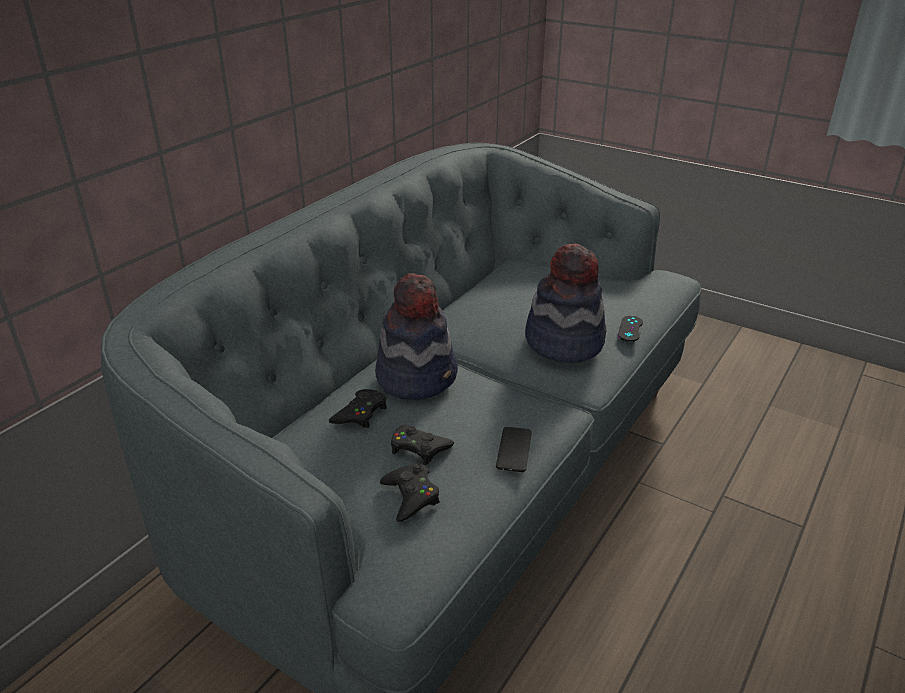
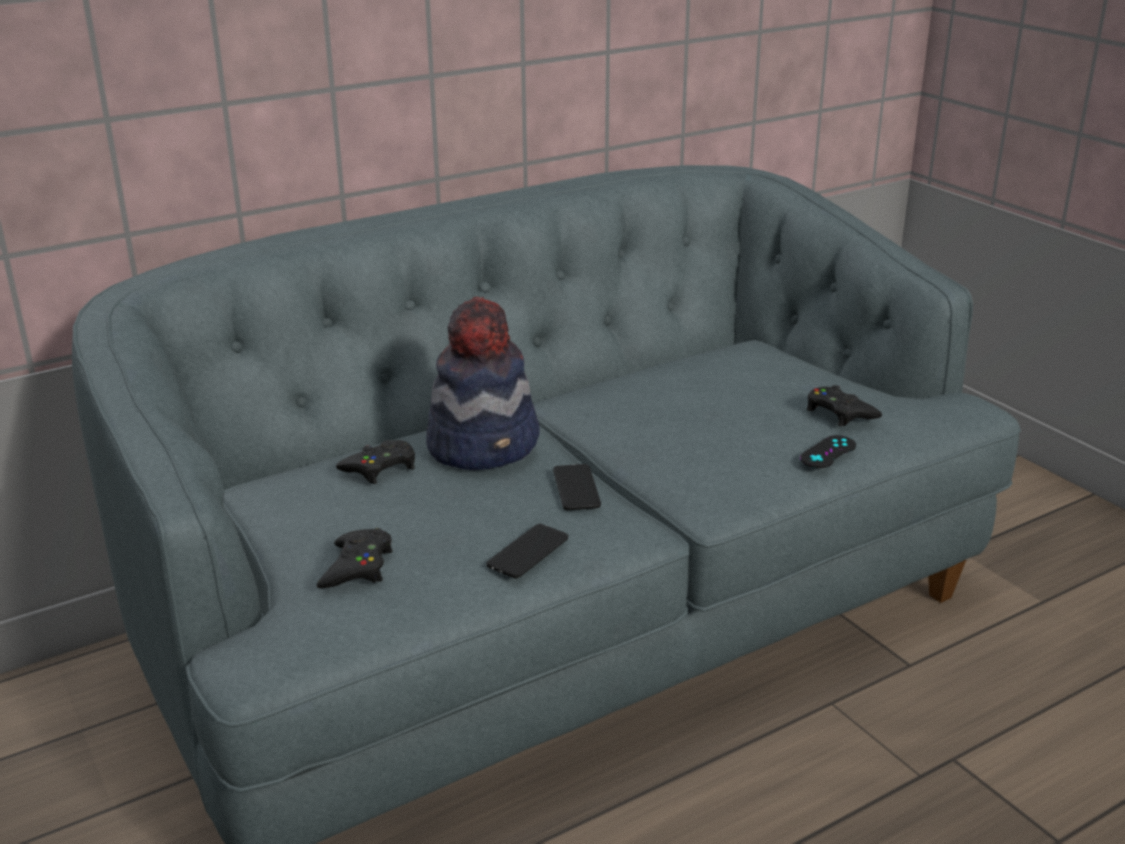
camera: 25 degrees right, 5 degrees down
black game controller [391,425,454,465] -> black game controller moved to [807,385,882,426]
hat [525,243,606,363] -> none
none -> phone [553,464,601,510]

